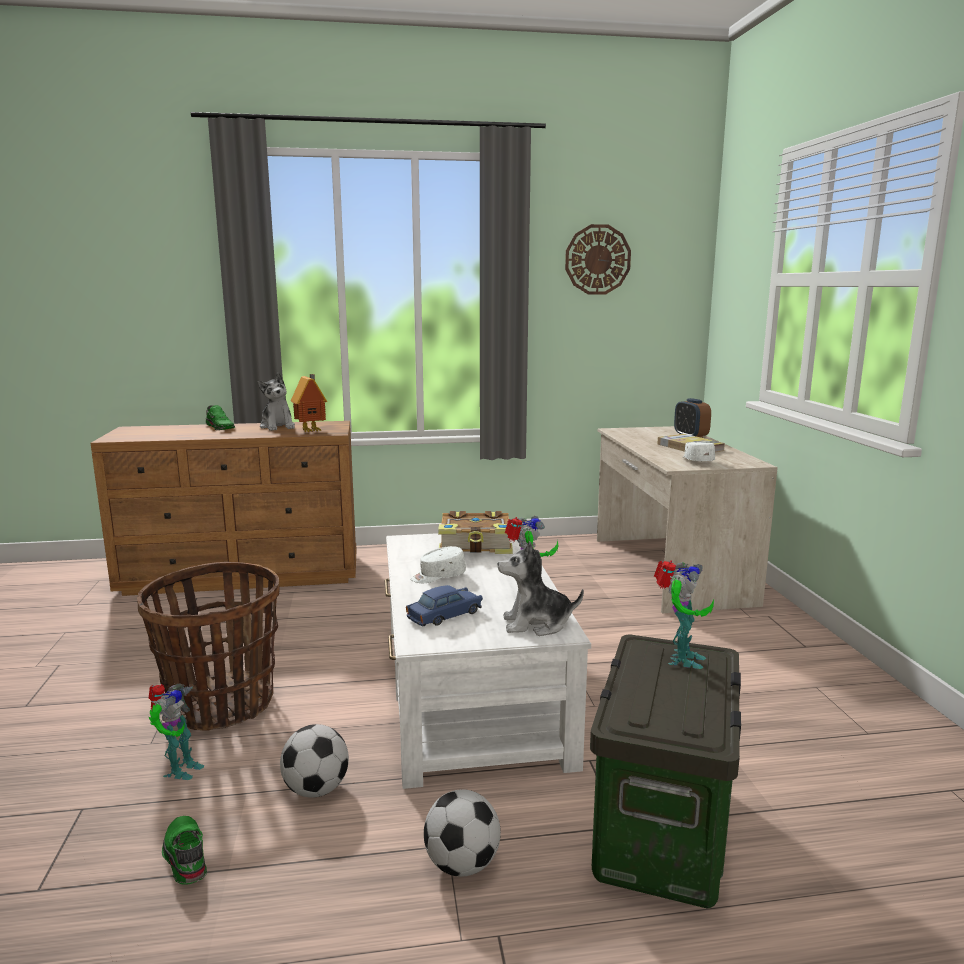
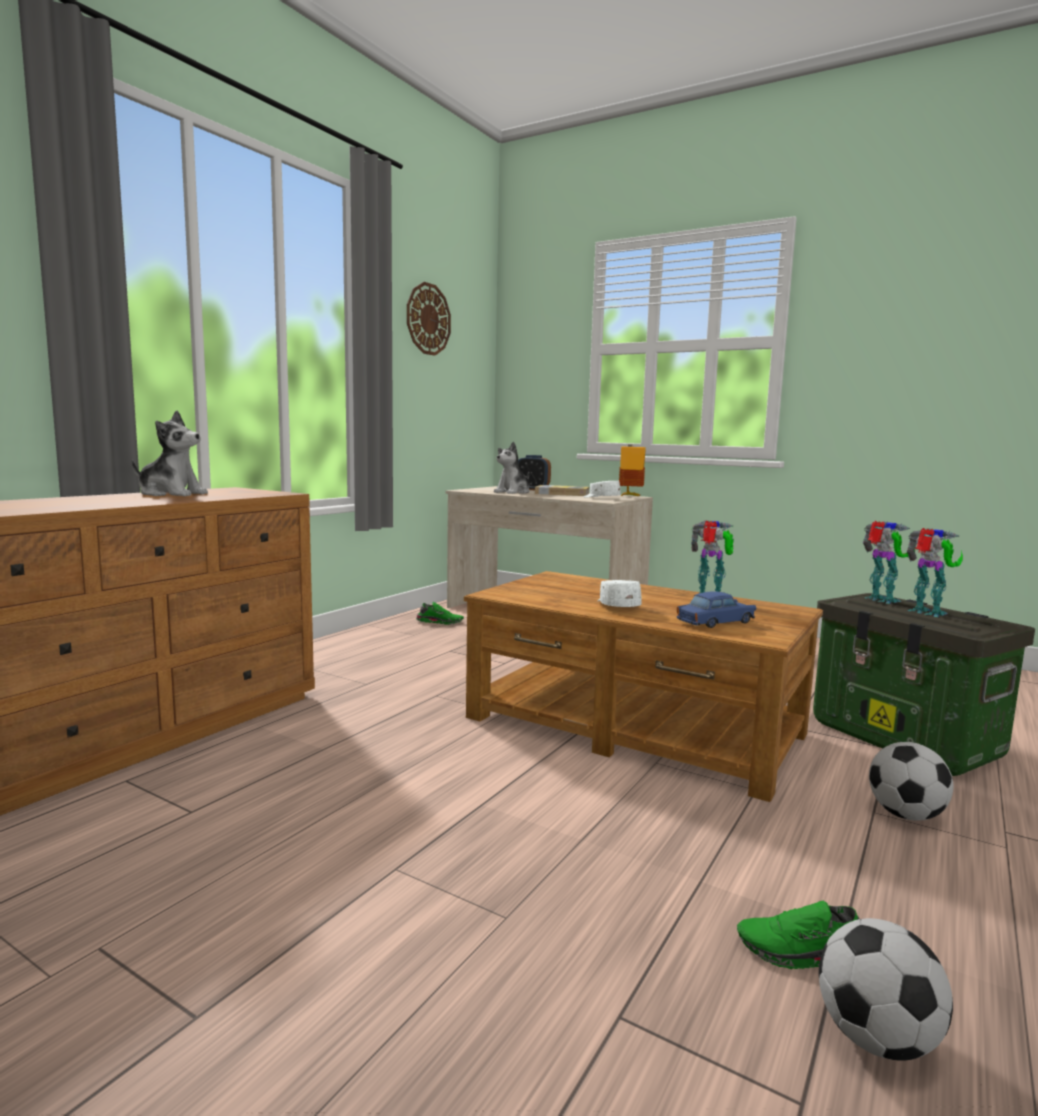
camera: 50 degrees left, 5 degrees down
basket [137,562,280,731] -> none
toy robot [149,683,204,780] -> toy robot moved to [907,528,963,617]
green shoe [206,405,235,430] -> green shoe moved to [416,602,464,625]
football [280,724,349,798] -> football moved to [819,918,953,1061]
toy house [291,374,327,432] -> toy house moved to [619,444,646,497]
white coffee table [385,533,591,789] -> brown coffee table [464,571,823,802]
blue toy car [406,585,483,626] -> blue toy car turned 60 degrees clockwise [677,591,756,628]
white cap [411,546,466,583] -> white cap turned 150 degrees clockwise [597,580,642,607]
book [438,511,513,554] -> none
plush toy [498,541,584,636] -> plush toy moved to [494,442,530,494]

